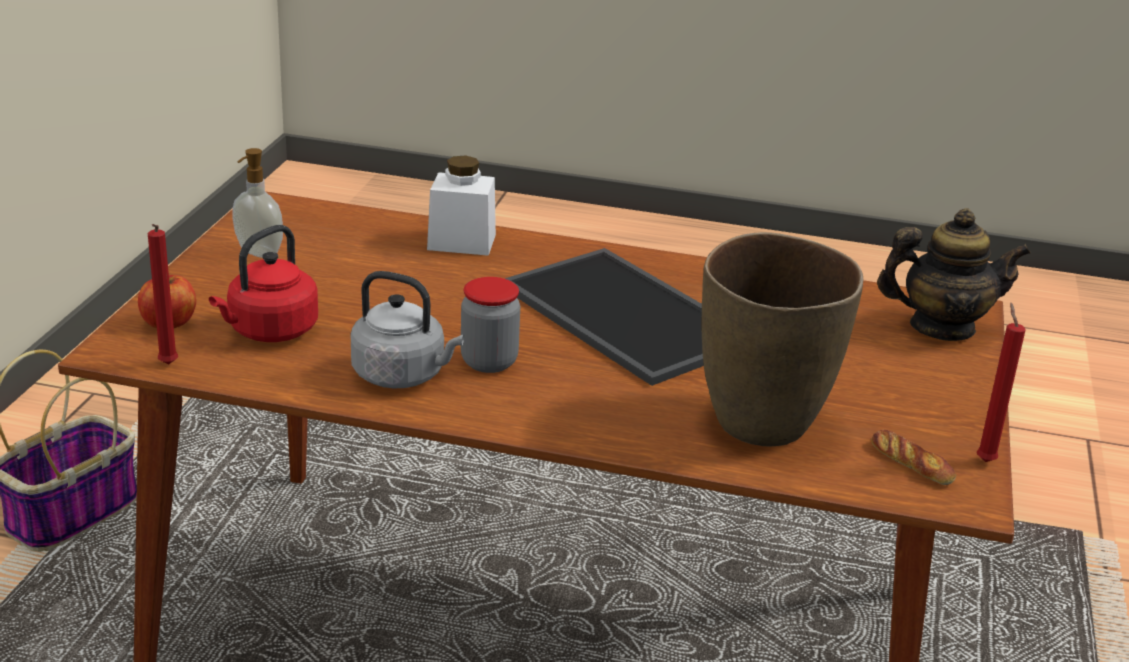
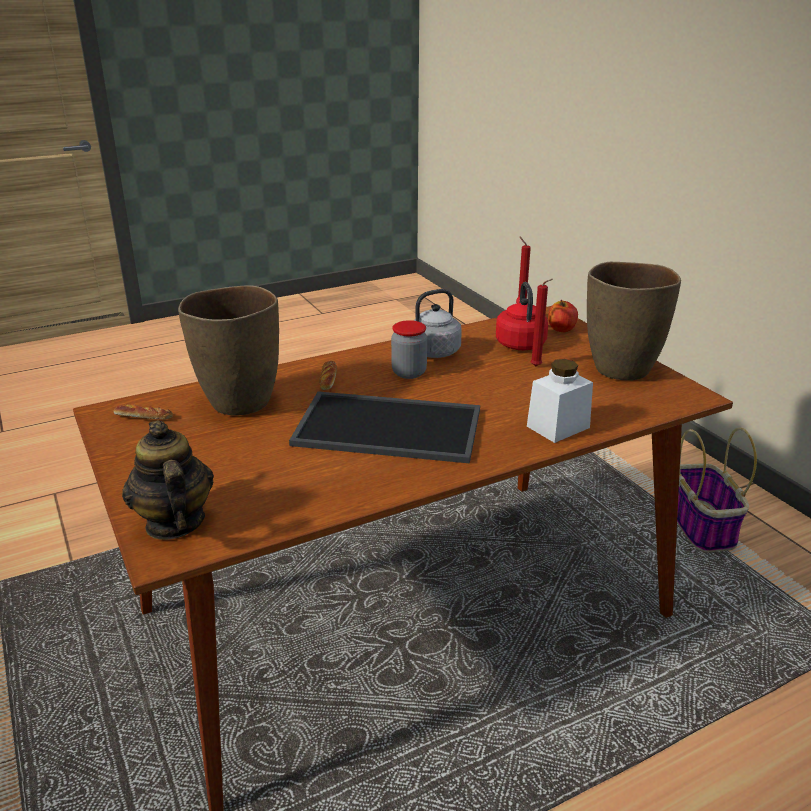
camera: 140 degrees right, 0 degrees up
soap dispenser [232,148,283,258] -> brown vase [587,262,681,380]
teapot [877,208,1031,341] -> teapot turned 105 degrees clockwise [122,420,214,540]
red candle [977,303,1026,462] -> red candle moved to [530,279,553,366]
none -> bread [319,361,337,390]

